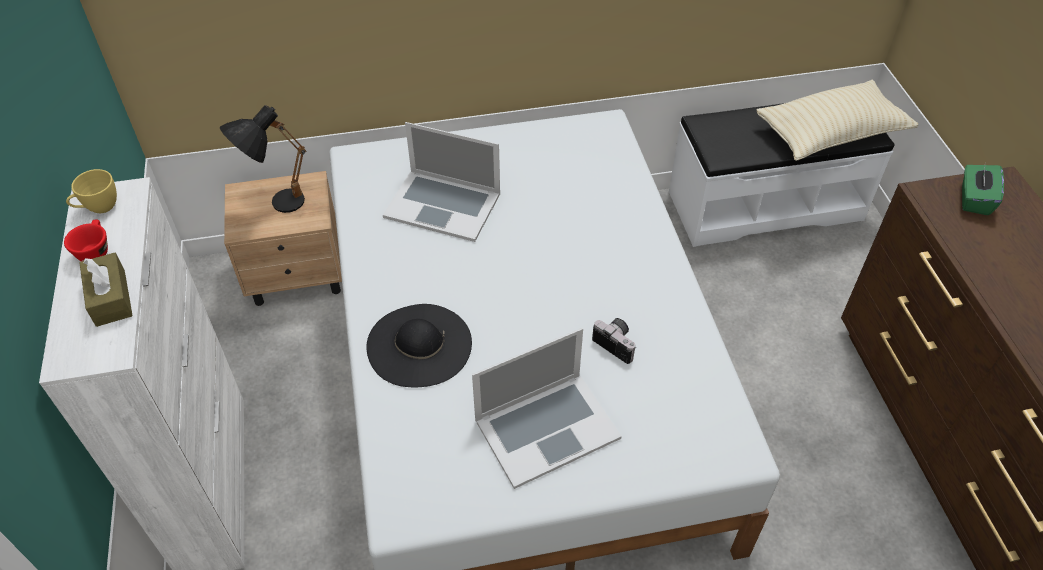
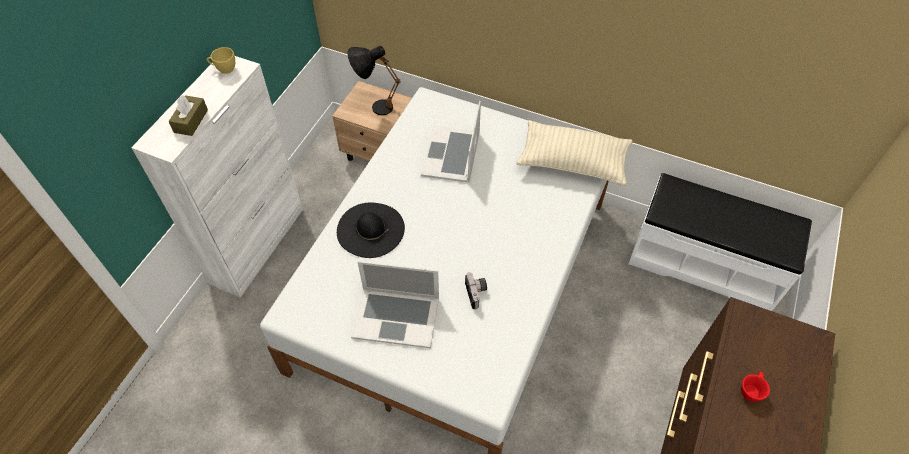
camera: 35 degrees right, 5 degrees up
red cup [64,220,108,262] -> red cup moved to [741,371,770,402]
laptop [383,122,500,242] -> laptop turned 45 degrees clockwise [421,101,481,183]
beige pillow [757,80,918,161] -> beige pillow moved to [516,120,633,186]
green tissue box [962,165,1004,215] -> none

